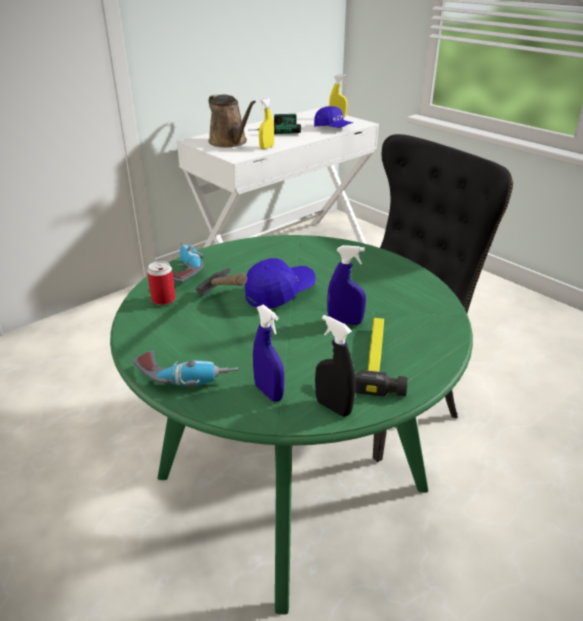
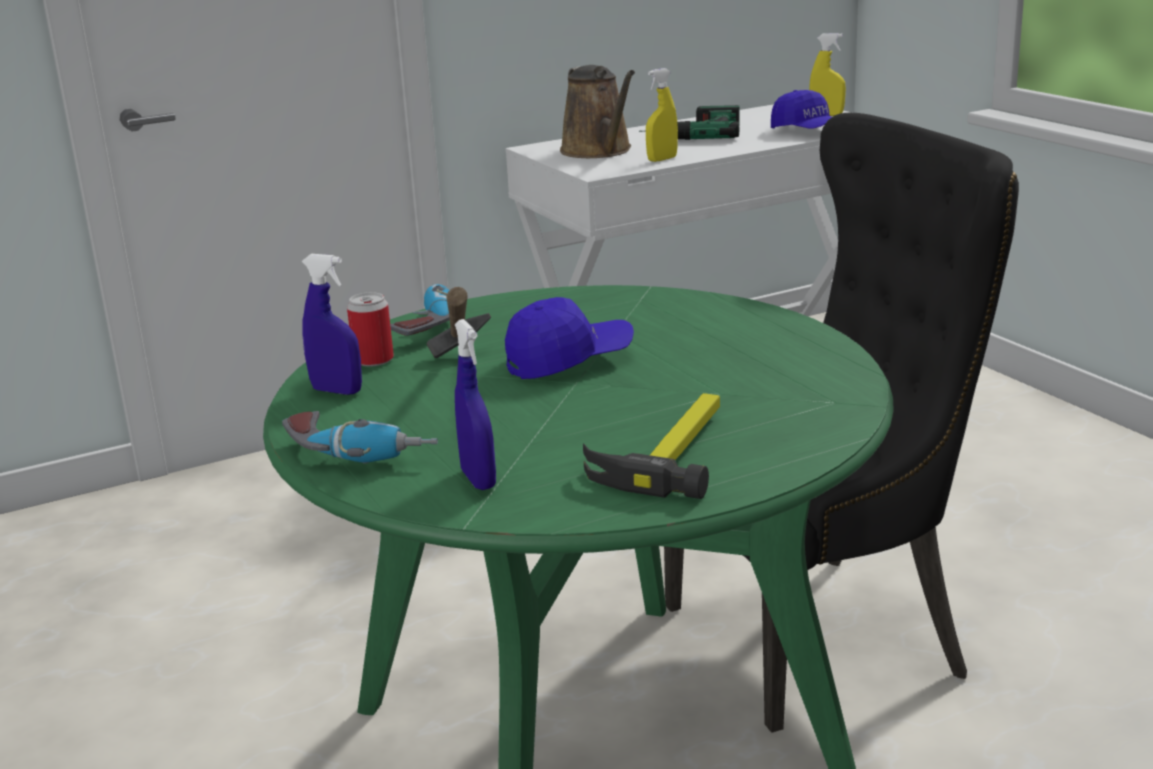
camera: 15 degrees right, 10 degrees down
black spray bottle [315,315,356,417] -> none
blue spray bottle [327,245,366,325] -> blue spray bottle moved to [302,254,362,395]

